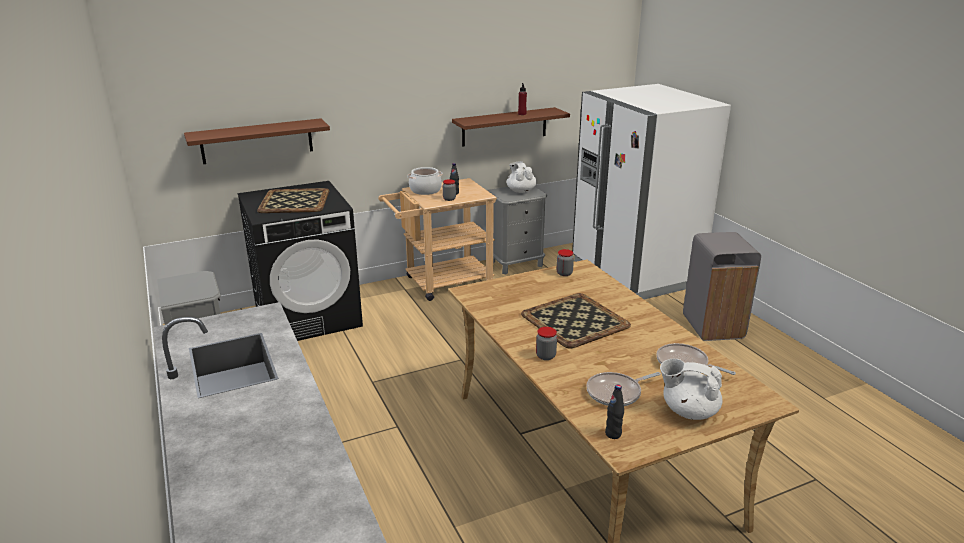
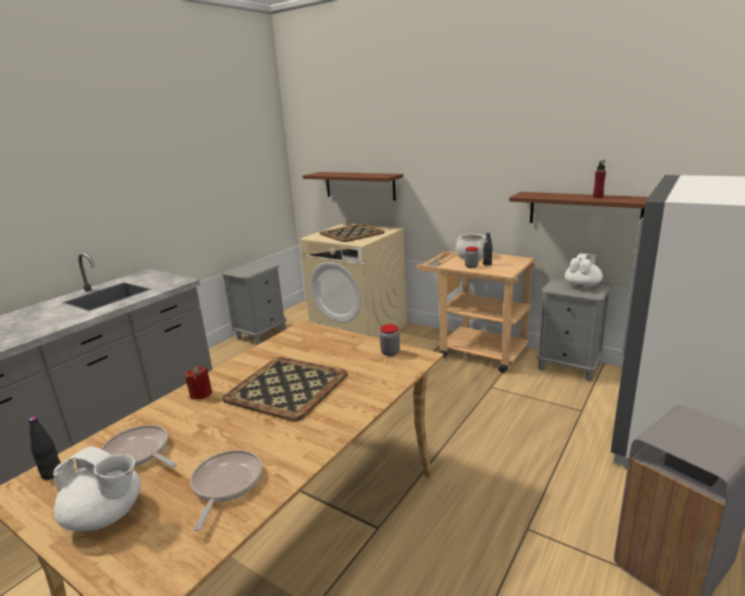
camera: 60 degrees right, 5 degrees down
black washing machine [238,181,363,341] -> beige washing machine [300,223,407,339]
jar [536,327,557,360] -> red candle [186,366,212,400]
white teapot [660,359,722,420] -> white teapot turned 120 degrees clockwise [53,446,141,531]

